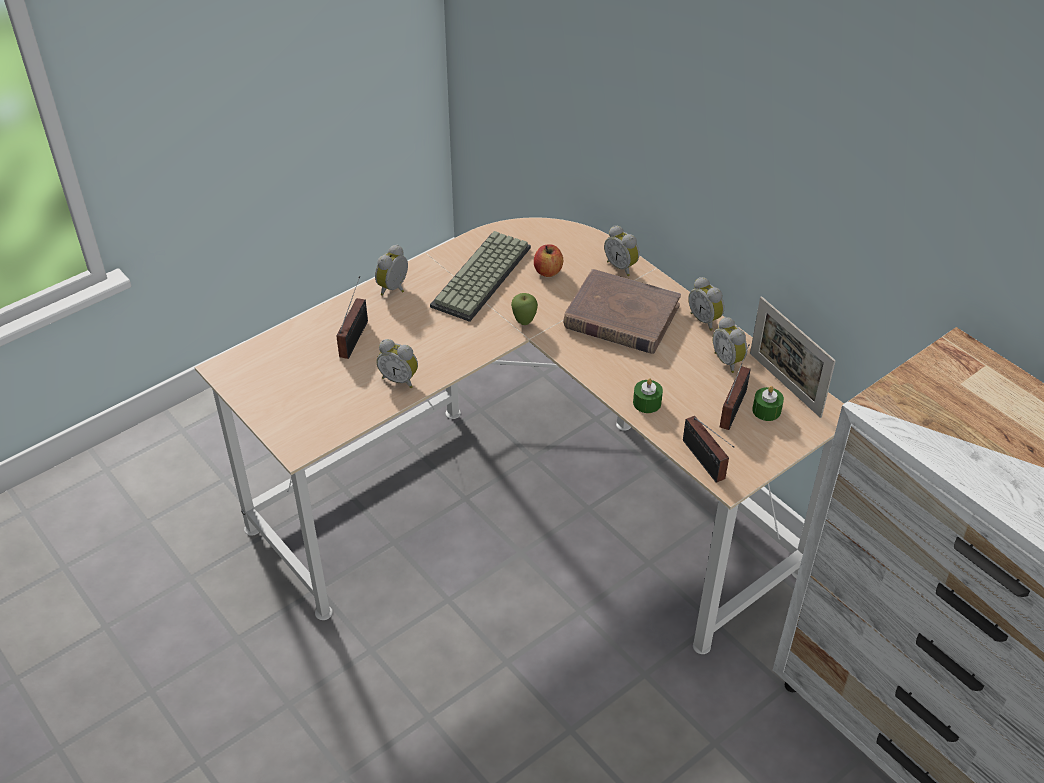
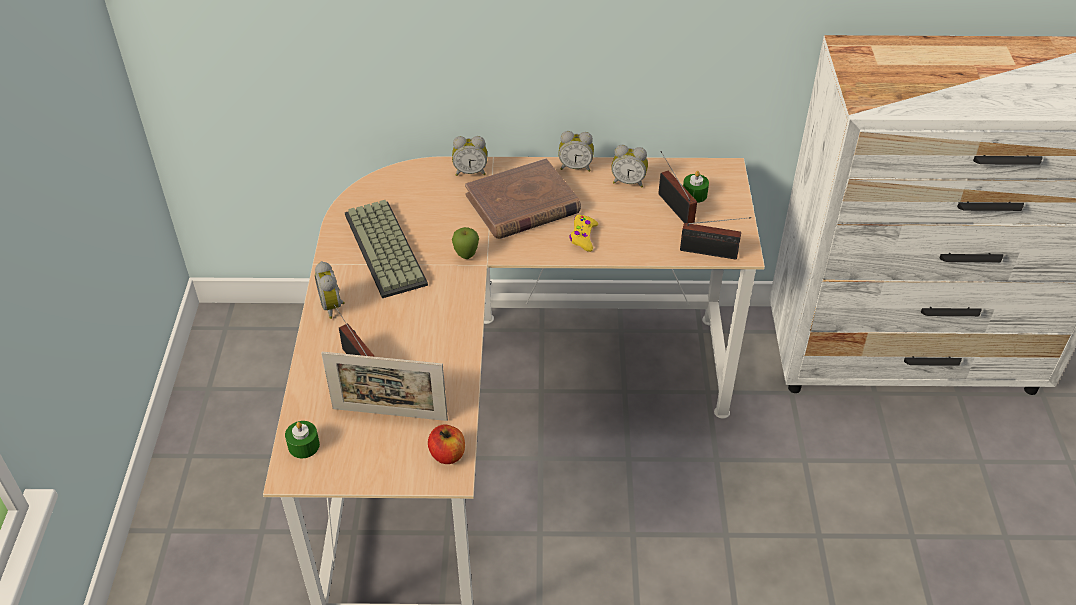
camera: 50 degrees left, 0 degrees up
alarm clock [377,339,418,388] -> none
apple [534,244,563,277] -> apple moved to [428,424,465,464]
green candle [633,378,663,413] -> green candle moved to [285,421,320,458]
picture frame [750,296,836,418] -> picture frame moved to [321,352,448,421]
none -> yellow game controller [569,215,598,252]

